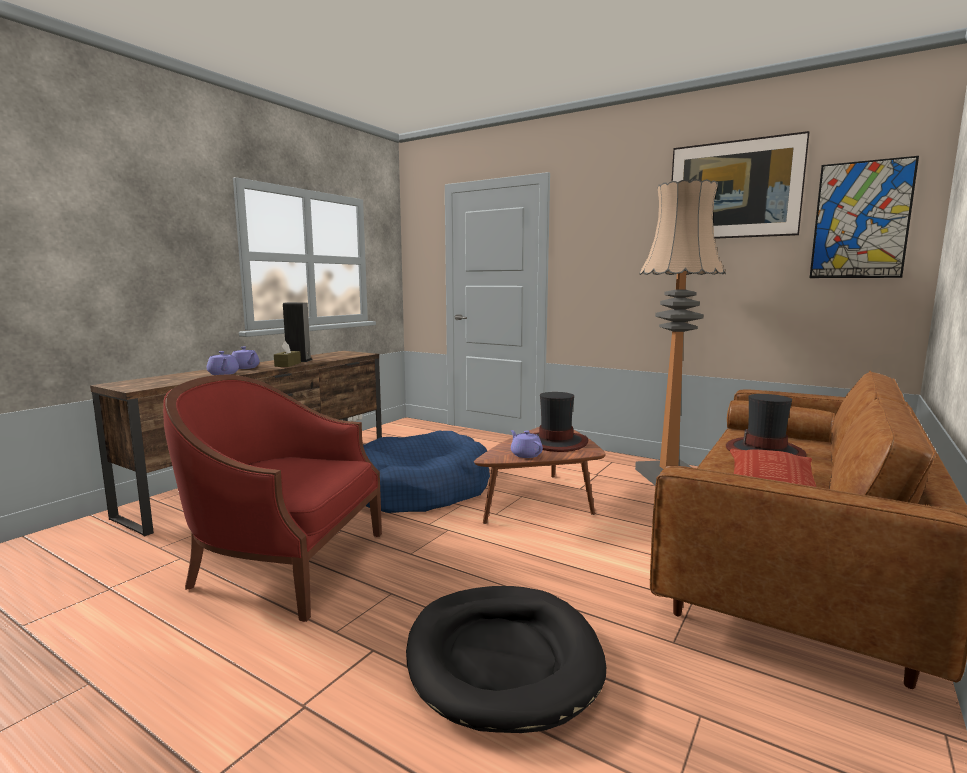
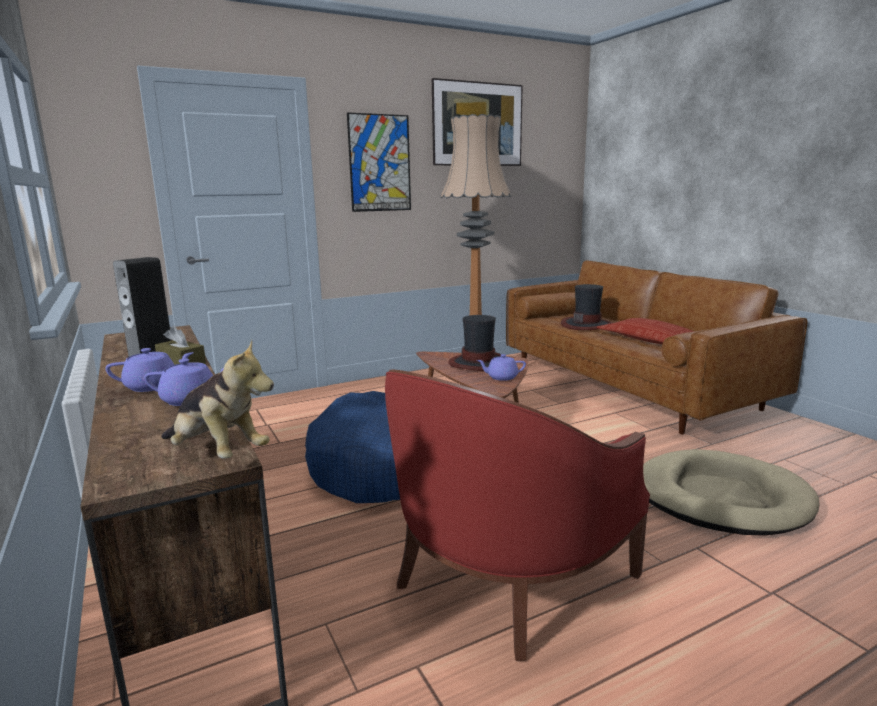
camera: 60 degrees left, 5 degrees up
black dog bed [406,586,606,733] -> beige dog bed [643,449,820,536]
picture [810,156,919,278] -> picture moved to [347,112,411,212]
none -> plush toy [161,340,274,459]

